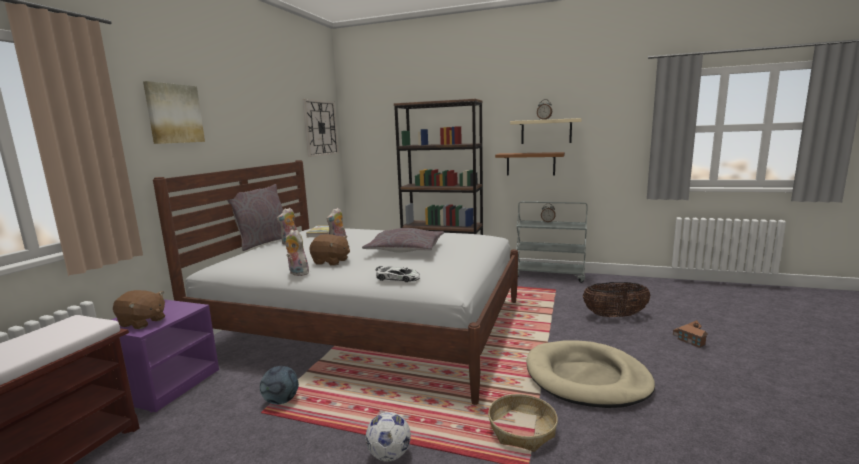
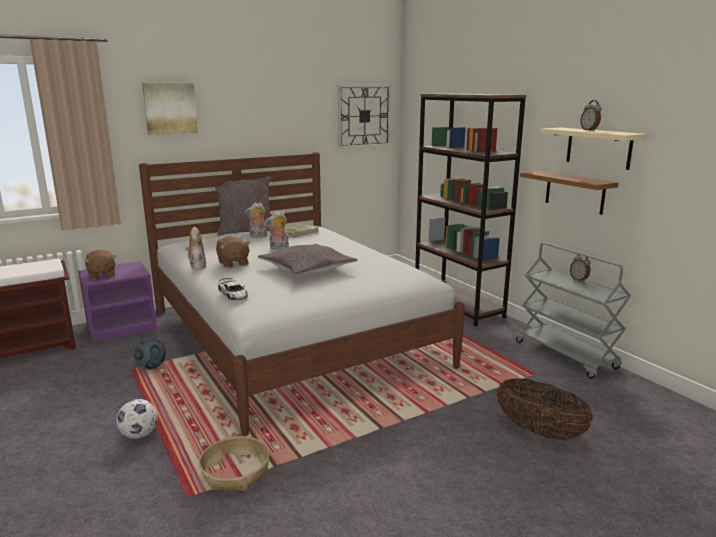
camera: 40 degrees right, 5 degrees up
beige dog bed [527,340,655,408] -> none
toy house [673,320,708,348] -> none

